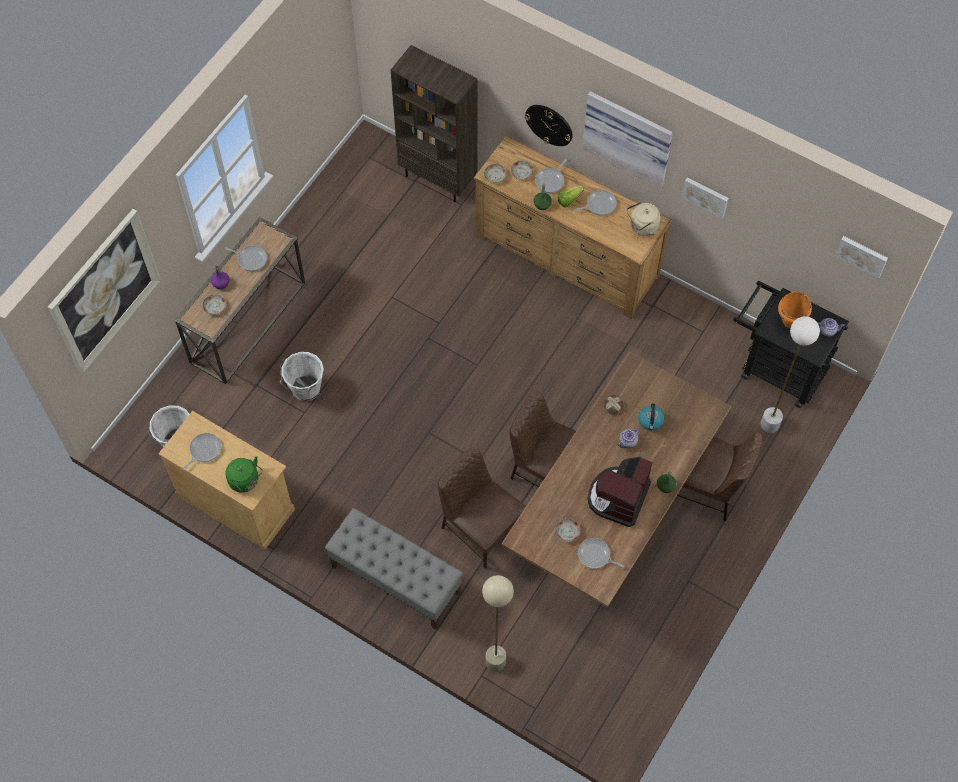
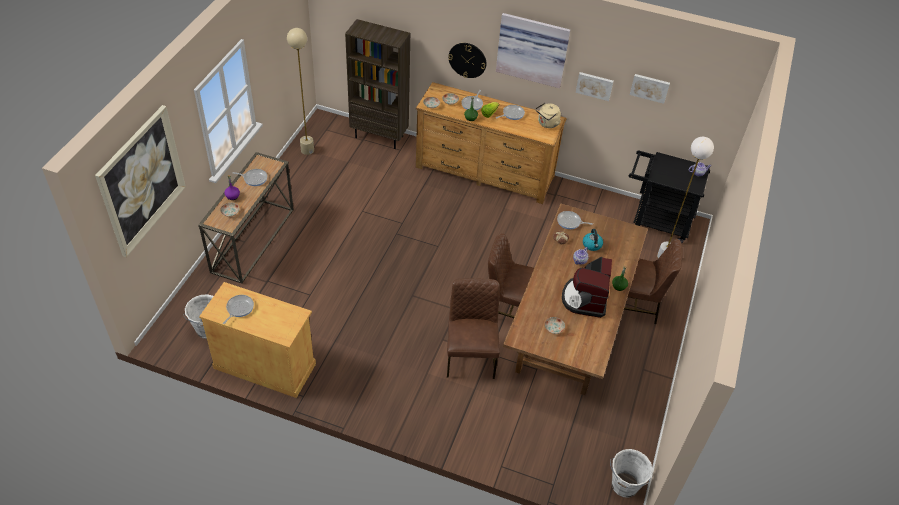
camera: 15 degrees left, 15 degrees down
green kettle [225,456,263,493] -> none
white bucket [280,352,324,401] -> white bucket moved to [610,449,653,498]
grey bench [325,508,463,630] -> none
brown chair [437,448,526,569] -> brown chair turned 60 degrees clockwise [447,278,500,379]
beige floor lamp [482,575,514,672] -> beige floor lamp moved to [287,28,314,155]
frying pan [578,538,624,569] -> frying pan moved to [557,211,593,229]
orange cooking pot [778,292,812,328] -> none
picture [835,236,888,279] -> picture moved to [630,74,670,104]

